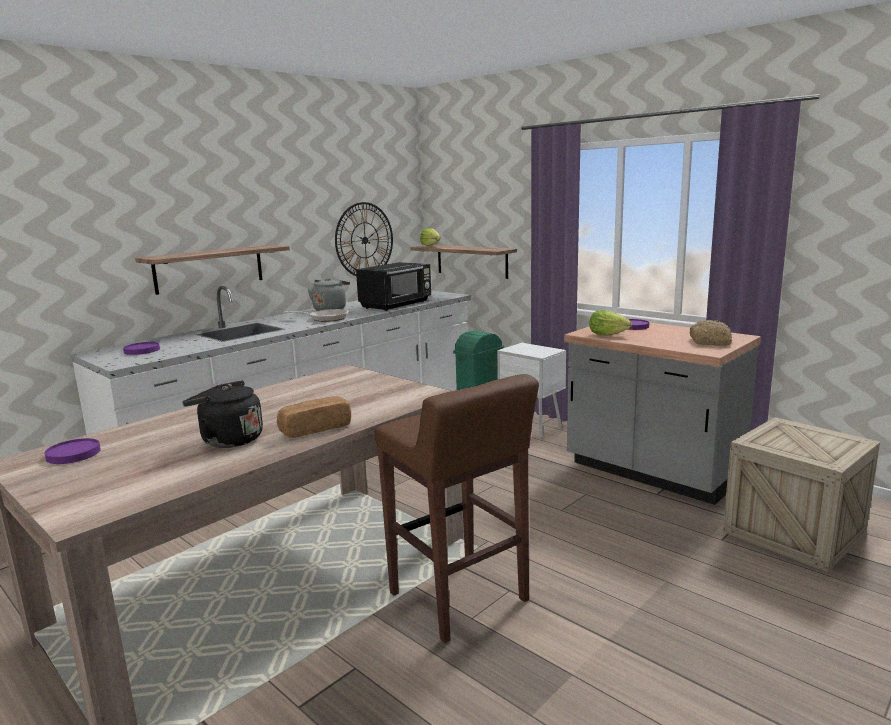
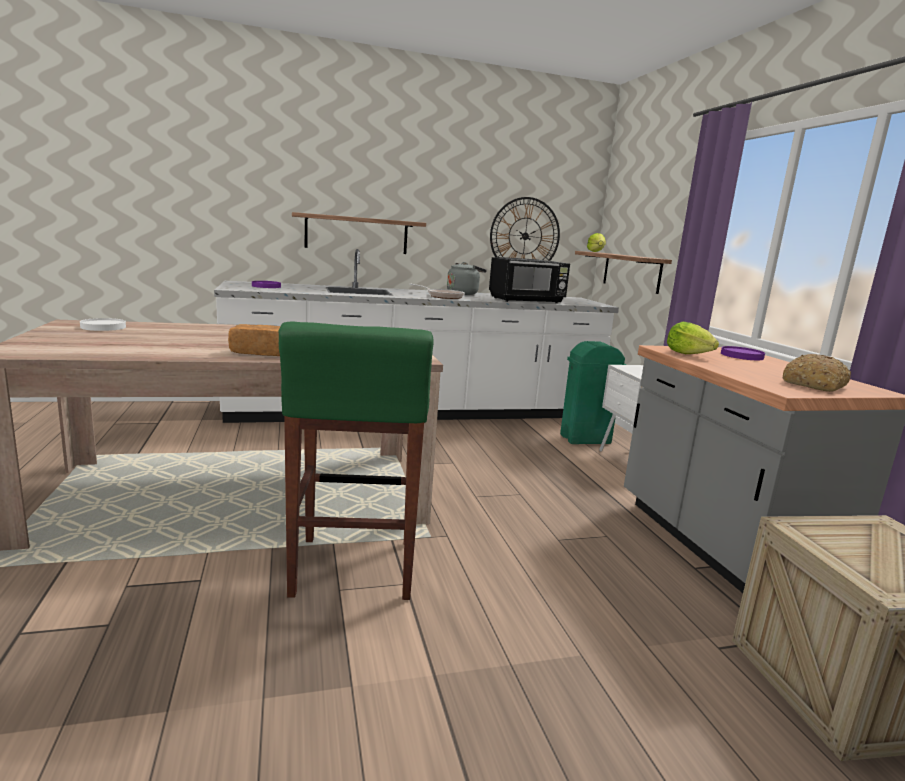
camera: 30 degrees right, 0 degrees up
purple plate [44,438,101,464] -> white plate [80,318,126,331]
black kettle [182,381,263,448] -> none
brown stool [375,374,539,643] -> green stool [279,322,433,600]

